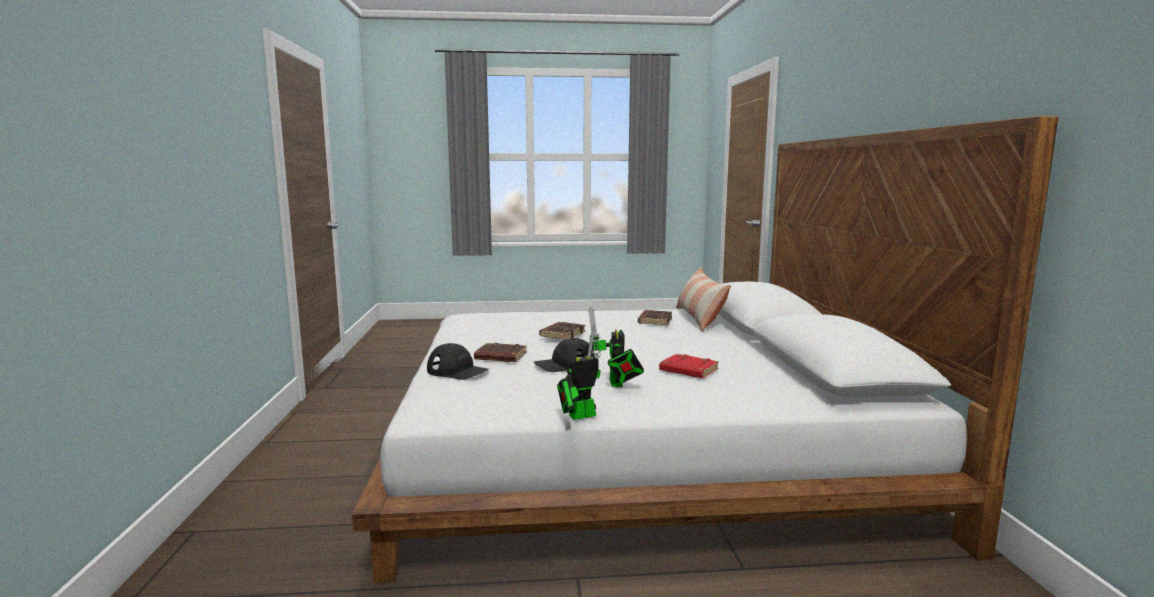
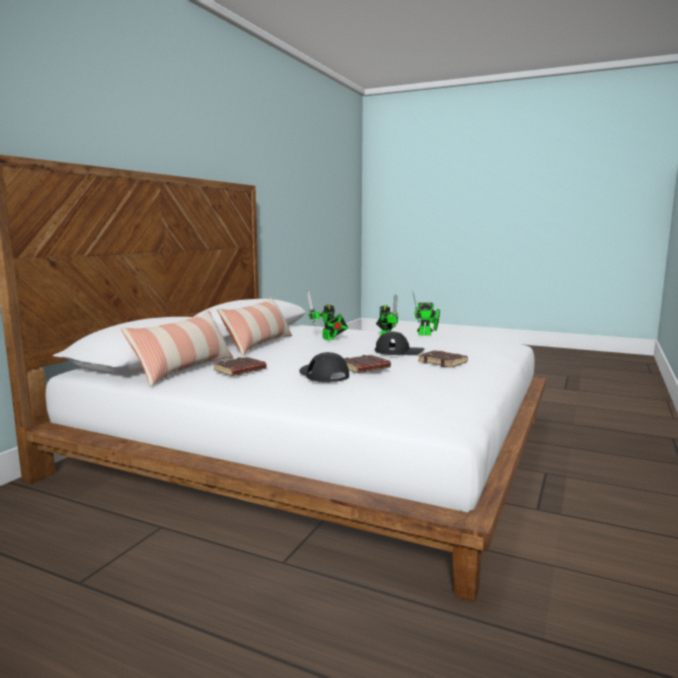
camera: 150 degrees left, 0 degrees up
black cap [427,343,489,380] -> black cap moved to [299,352,349,382]
red book [659,354,719,378] -> toy robot [307,291,348,340]
none -> pillow [217,297,292,356]

